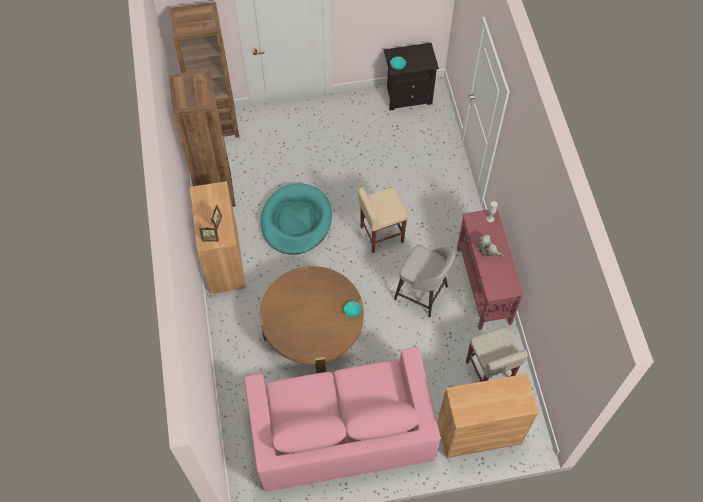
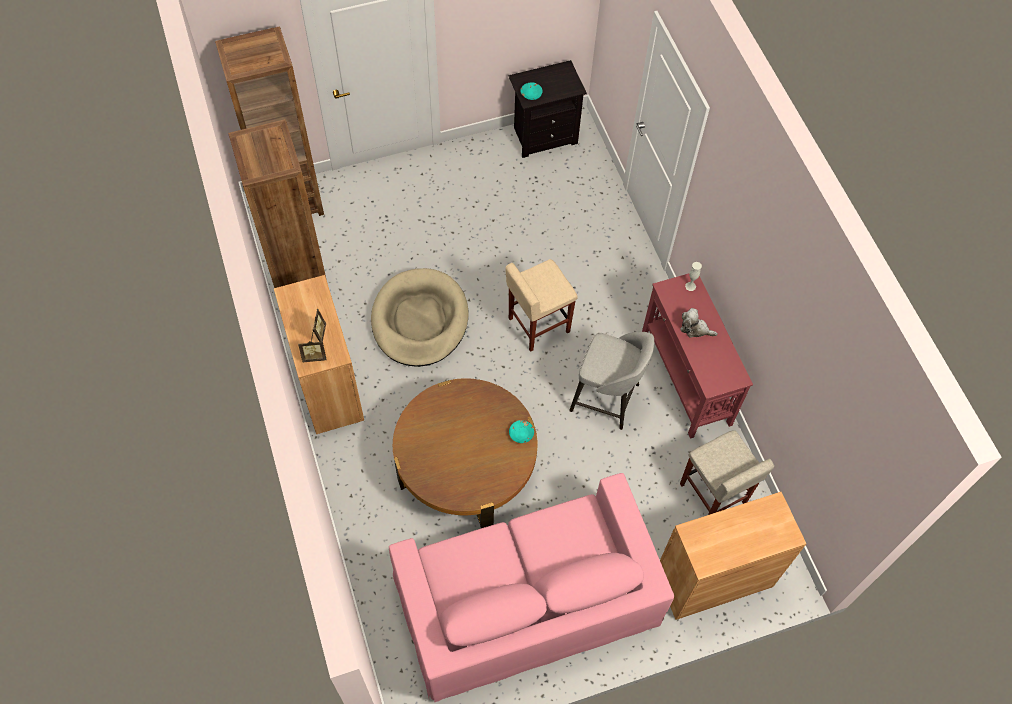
camera: 10 degrees left, 0 degrees up
turquoise dog bed [261,184,332,255] -> beige dog bed [371,268,469,367]

